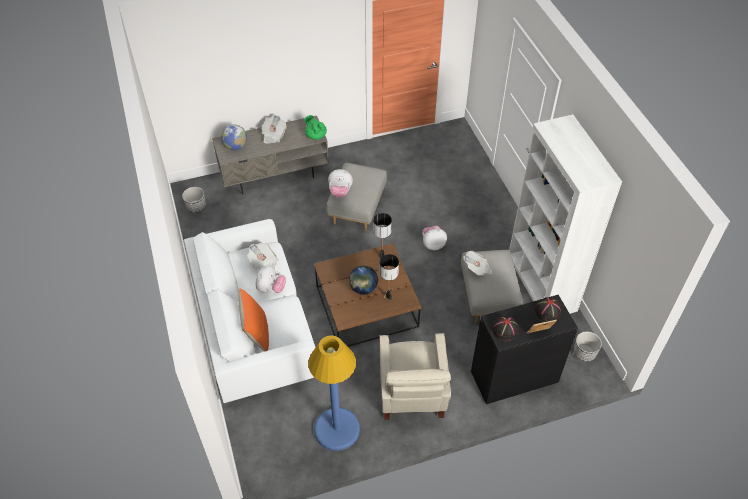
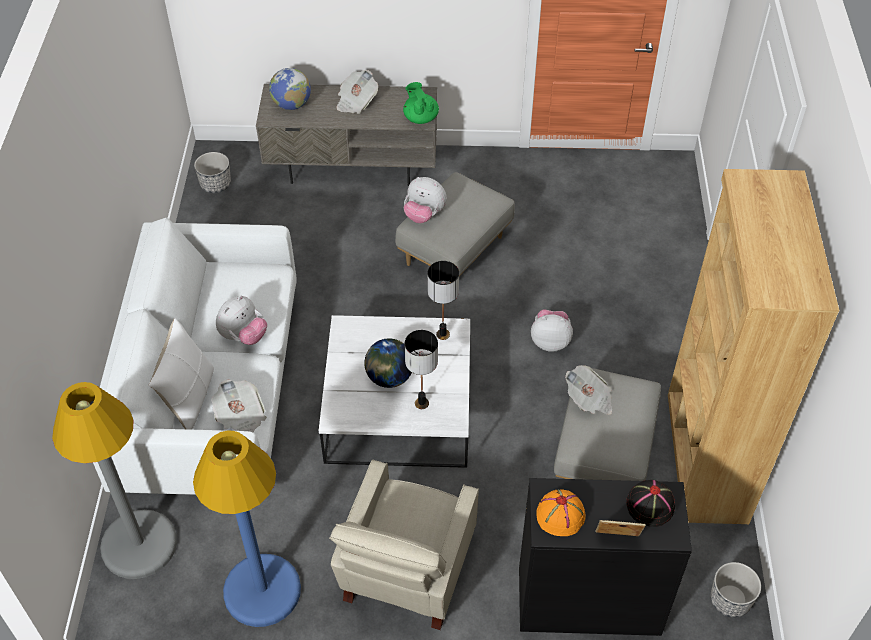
camera: 20 degrees right, 0 degrees up
orange pillow [238,288,269,352] -> white pillow [149,318,214,430]
newspaper [247,243,279,270] -> newspaper moved to [211,379,267,432]
brown coffee table [314,243,421,347] -> white coffee table [319,315,470,468]
black hat [492,316,519,342] -> orange hat [536,489,585,536]
white bookcase [509,114,622,314] -> brown bookcase [668,169,839,525]
none -> grey floor lamp [52,382,177,579]

